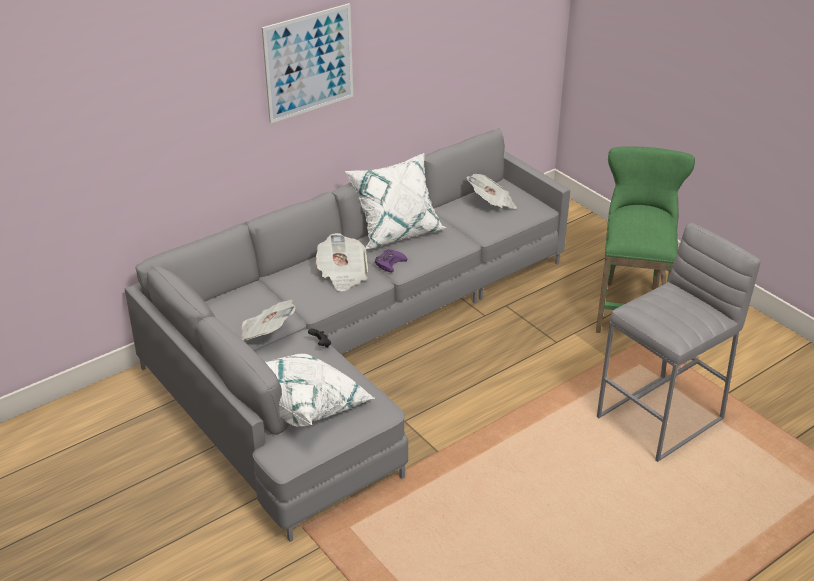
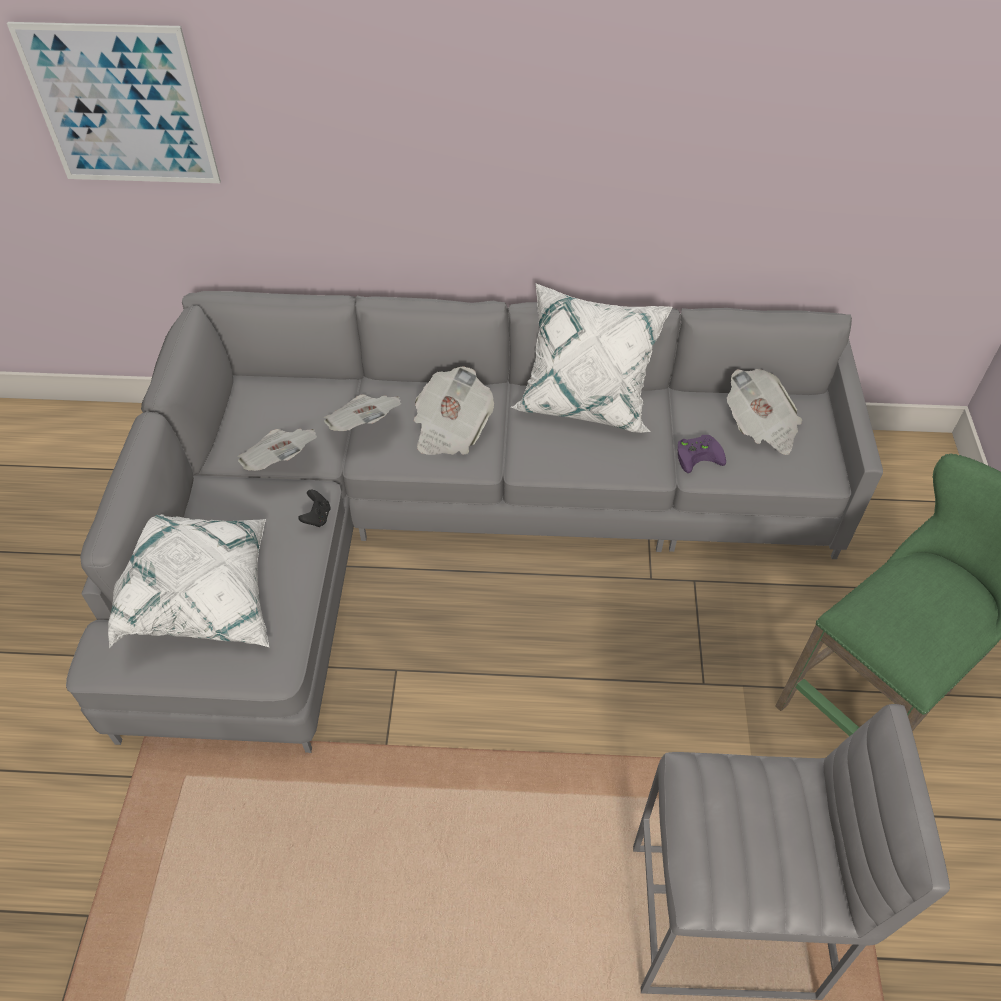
camera: 40 degrees right, 15 degrees up
picture [262,3,353,124] -> picture moved to [7,22,221,183]
purple game controller [375,250,407,272] -> purple game controller moved to [678,435,726,473]
none -> newspaper [324,395,402,431]

